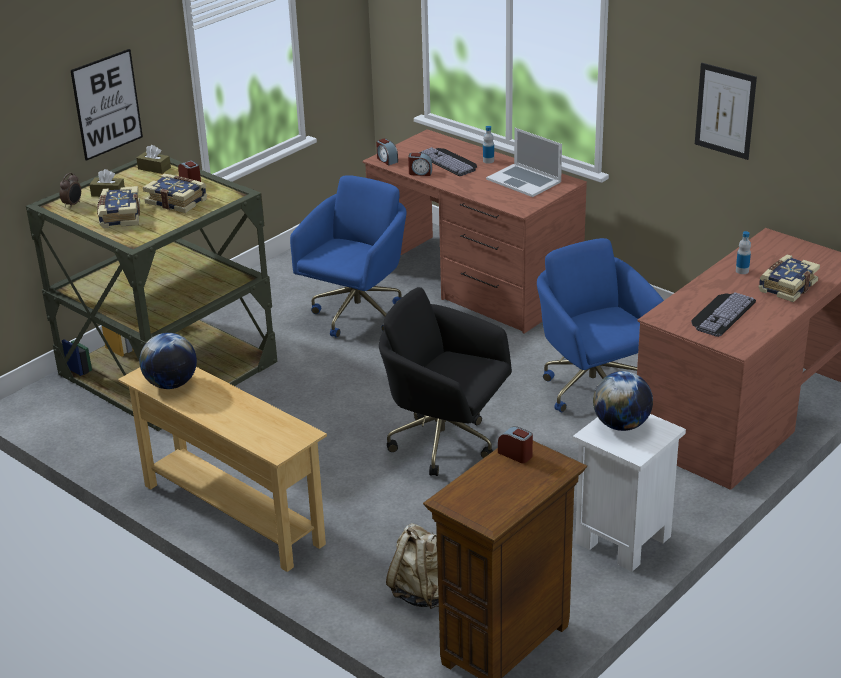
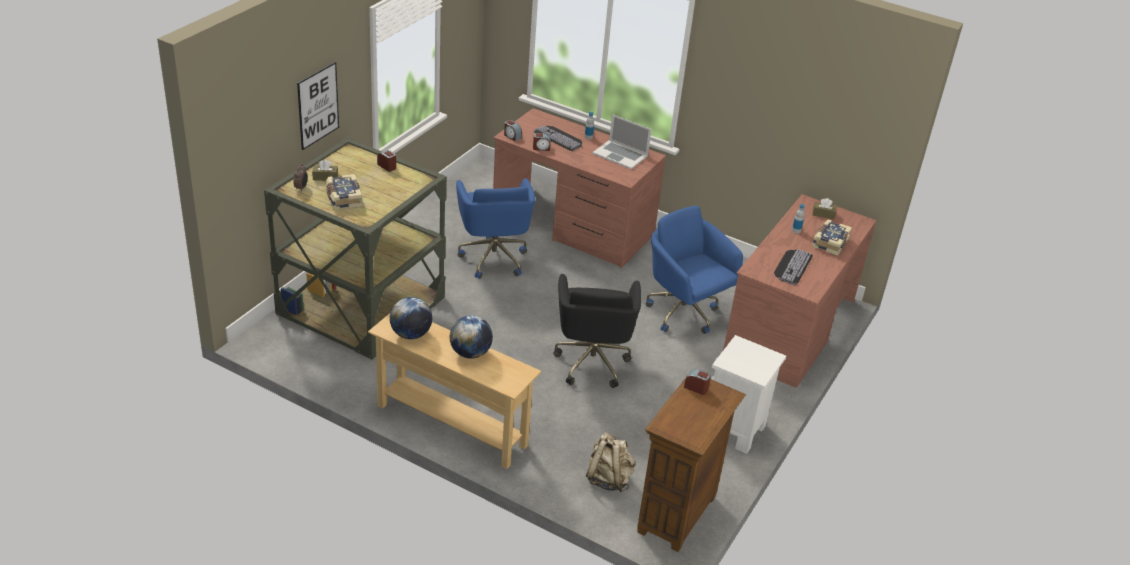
camera: 15 degrees left, 5 degrees up
brown tissue box [136,145,171,174] -> brown tissue box moved to [812,198,837,219]
book [143,174,207,213] -> none
blue office chair [290,175,407,338] -> blue office chair turned 150 degrees clockwise [456,178,535,279]
black office chair [379,287,512,476] -> black office chair turned 105 degrees counterclockwise [554,274,641,388]
globe [593,371,653,431] -> globe moved to [450,315,493,359]
picture [695,63,757,160] -> none

